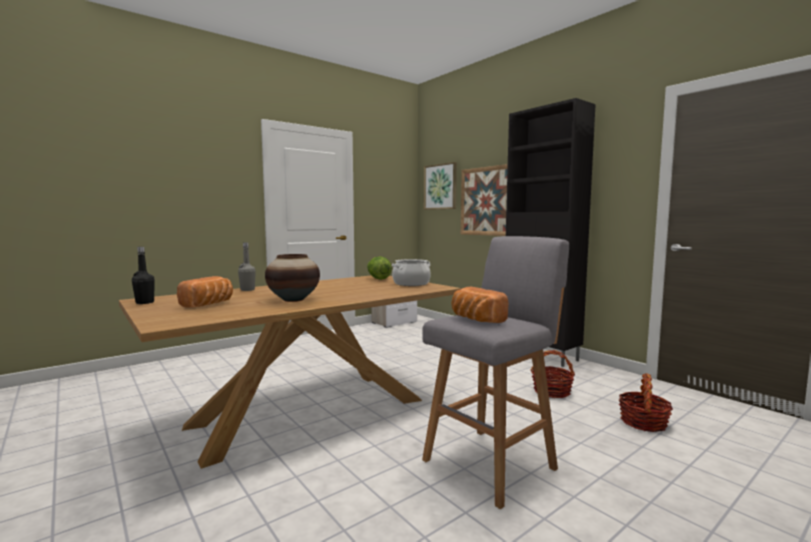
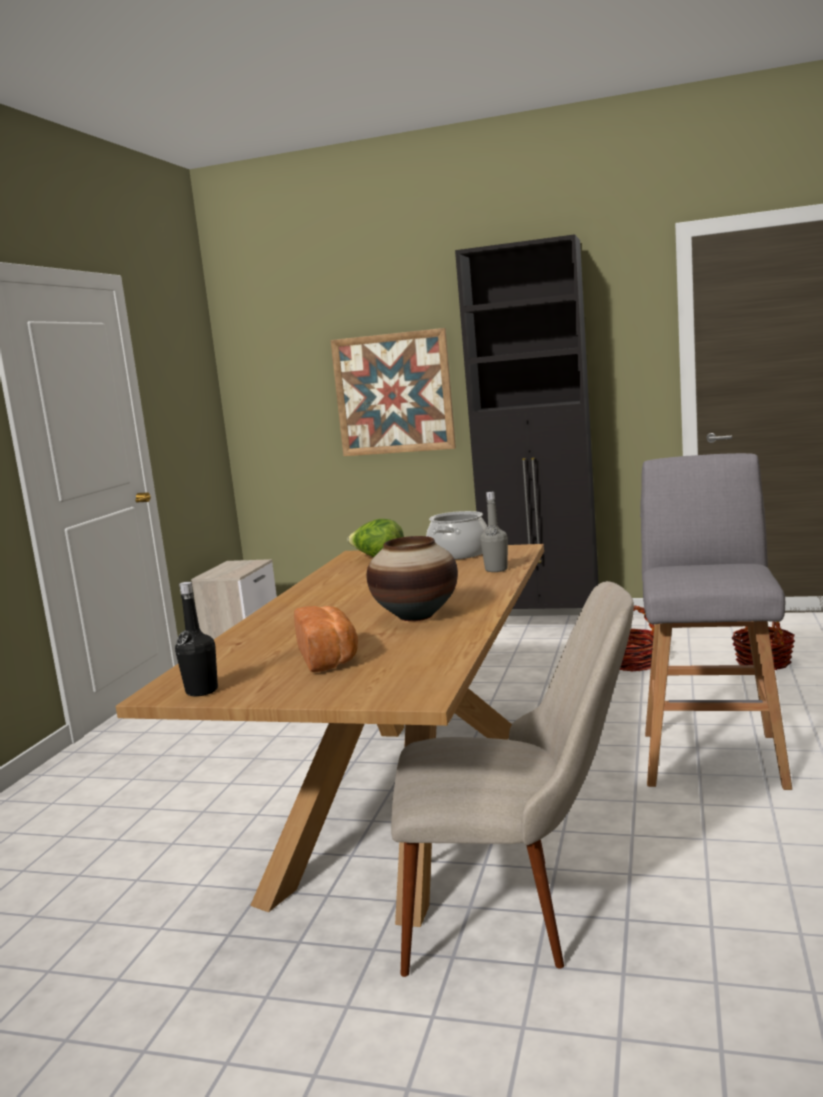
camera: 35 degrees left, 5 degrees up
grey bottle [238,242,256,291] -> grey bottle moved to [480,492,508,572]
picture [424,162,457,210] -> none
bread [451,287,509,323] -> none
none -> beige chair [391,581,634,977]

